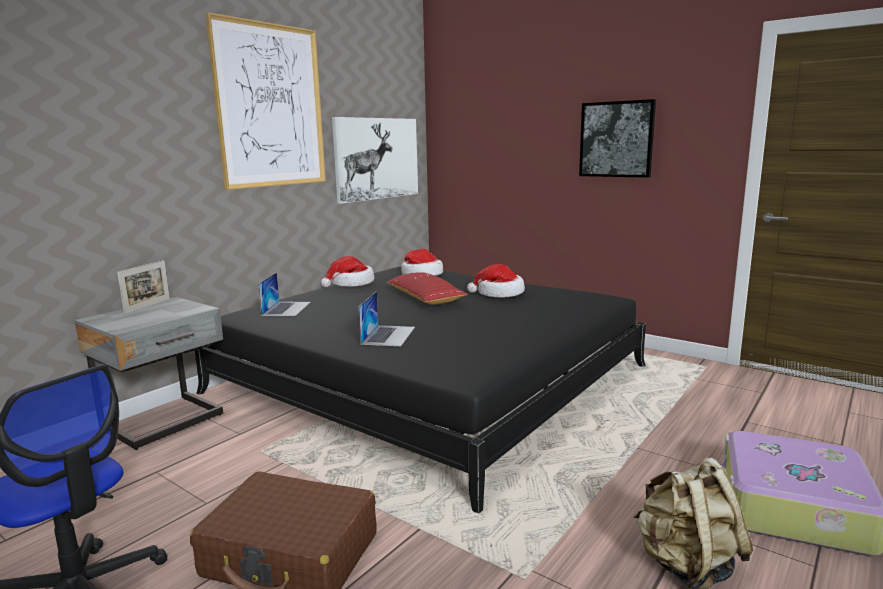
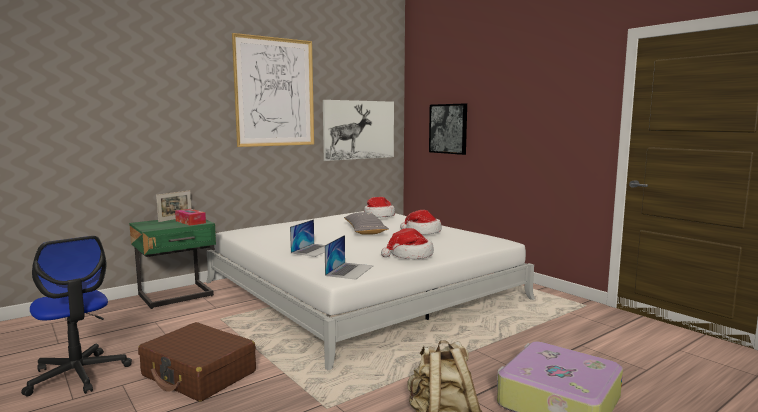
camera: 15 degrees right, 5 degrees down
grey nightstand [74,297,223,450] -> green nightstand [129,219,216,309]
black bed [195,266,646,514] -> white bed [206,211,535,370]
laptop [258,272,310,316] -> laptop moved to [325,235,373,279]
hat [321,256,374,288] -> hat moved to [381,228,434,259]
red pillow [387,272,468,305] -> grey pillow [344,212,389,235]
picture [579,99,656,178] -> picture moved to [429,103,467,155]
none -> tissue box [175,209,206,226]

